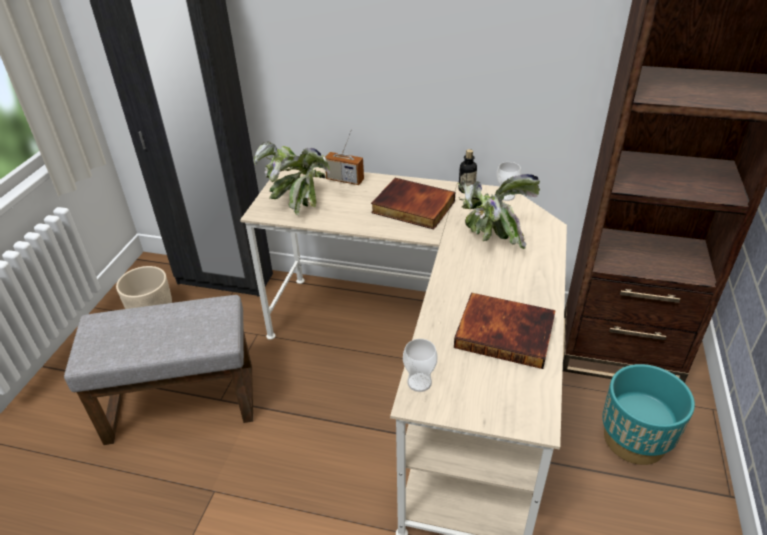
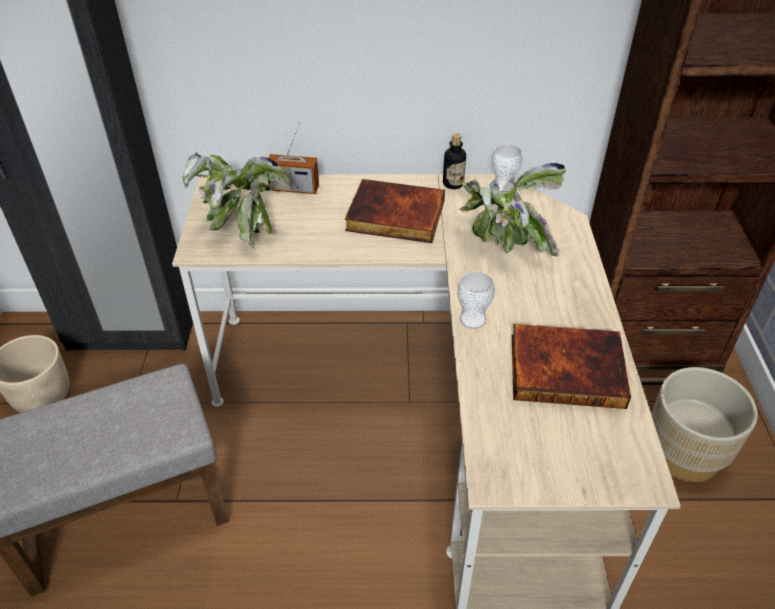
camera: 15 degrees left, 5 degrees up
cup [403,339,438,392] -> cup moved to [457,271,495,329]
turquoise planter [602,364,695,465] -> beige planter [651,367,758,482]

